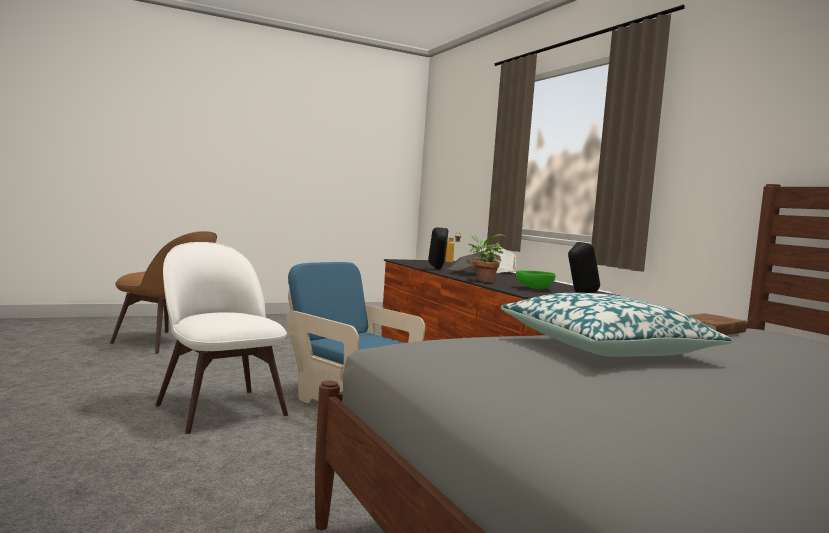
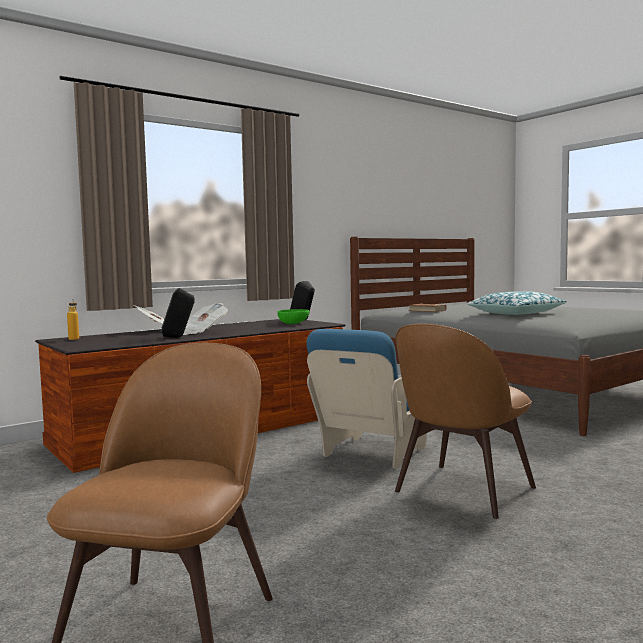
camera: 100 degrees left, 0 degrees up
white chair [155,242,288,434] -> brown chair [395,324,536,519]
potted plant [468,234,505,282] -> none

